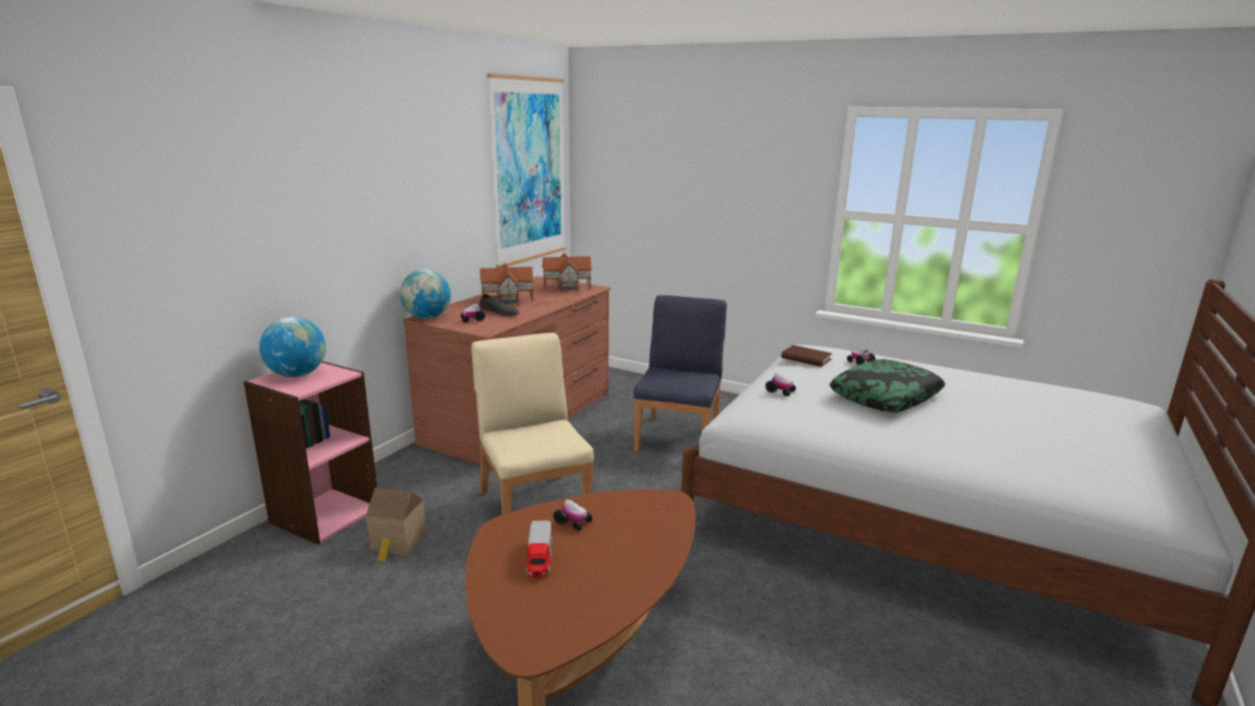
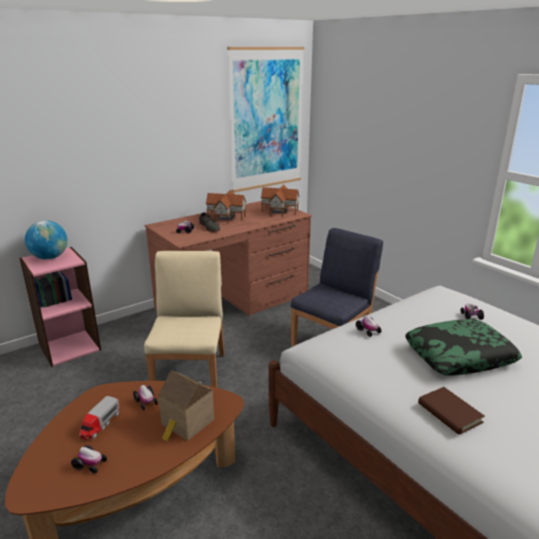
camera: 25 degrees right, 5 degrees up
toy house [366,487,426,562] -> toy house moved to [158,370,214,442]
globe [400,269,451,319] -> none
brown book [781,345,832,367] -> brown book moved to [418,387,485,435]
none -> toy car [71,445,107,474]

